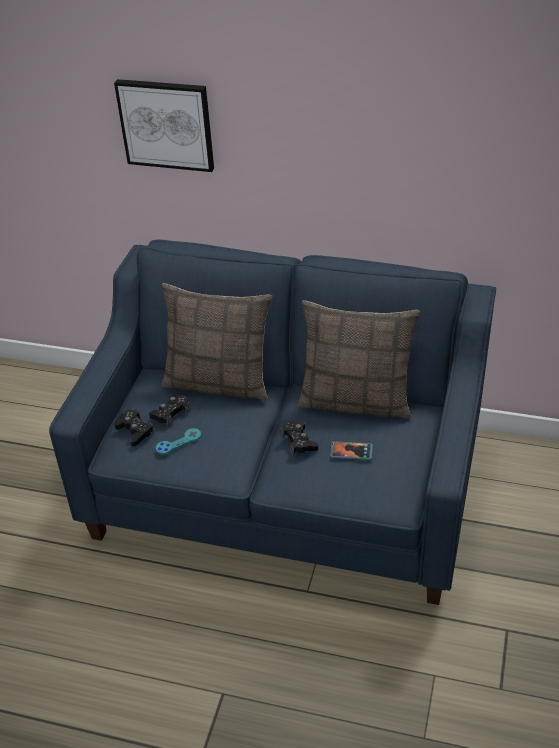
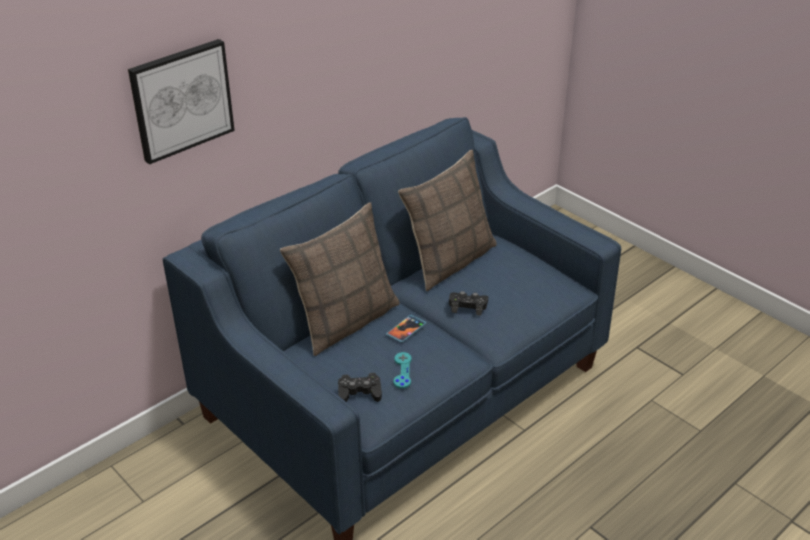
camera: 60 degrees left, 5 degrees down
black game controller [149,394,190,427] -> none
phone [330,441,373,460] -> phone moved to [386,315,427,343]

